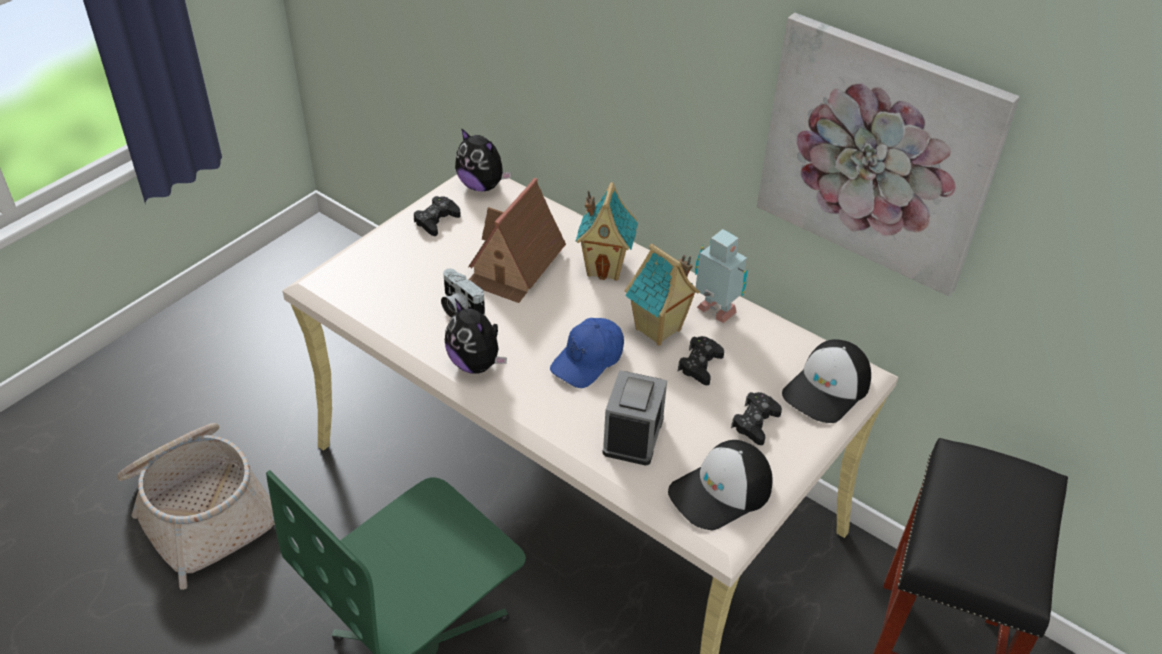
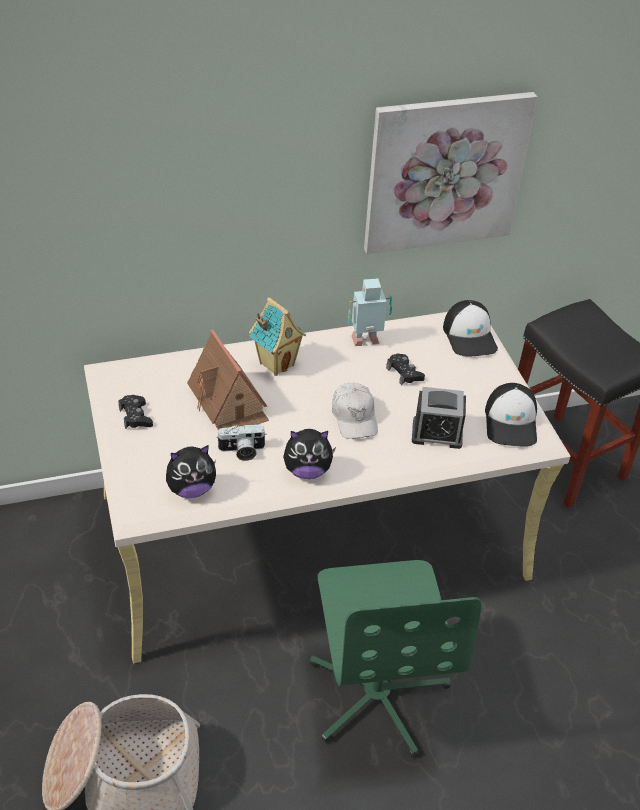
camera: 55 degrees left, 0 degrees up
plush toy [455,128,512,191] -> plush toy moved to [166,445,216,498]
blue cap [550,318,624,388] -> white cap [332,383,378,439]
alarm clock [603,370,667,466] -> alarm clock turned 135 degrees clockwise [412,387,466,449]
toy house [625,244,700,345] -> none
black game controller [731,392,782,445] -> none

